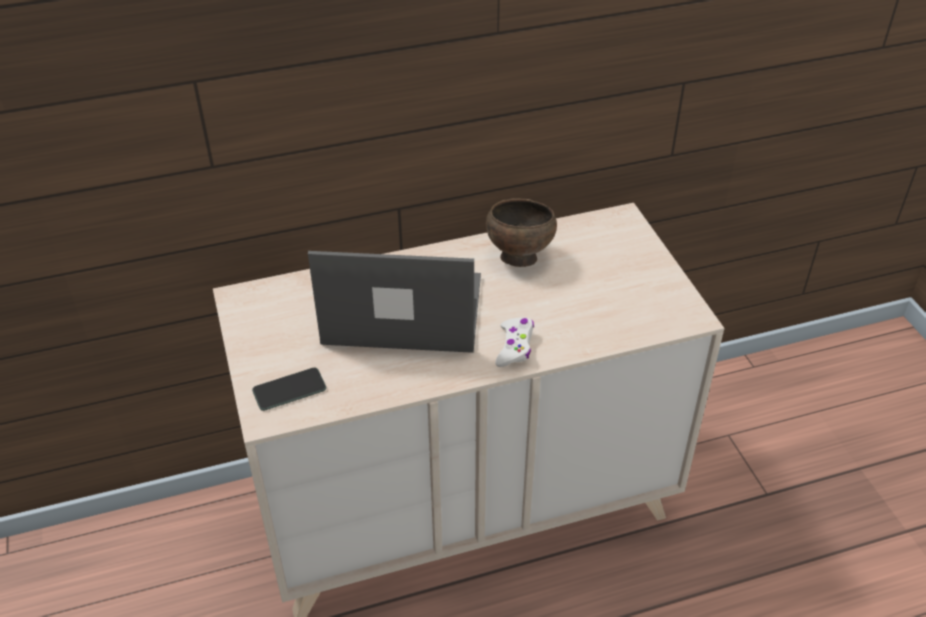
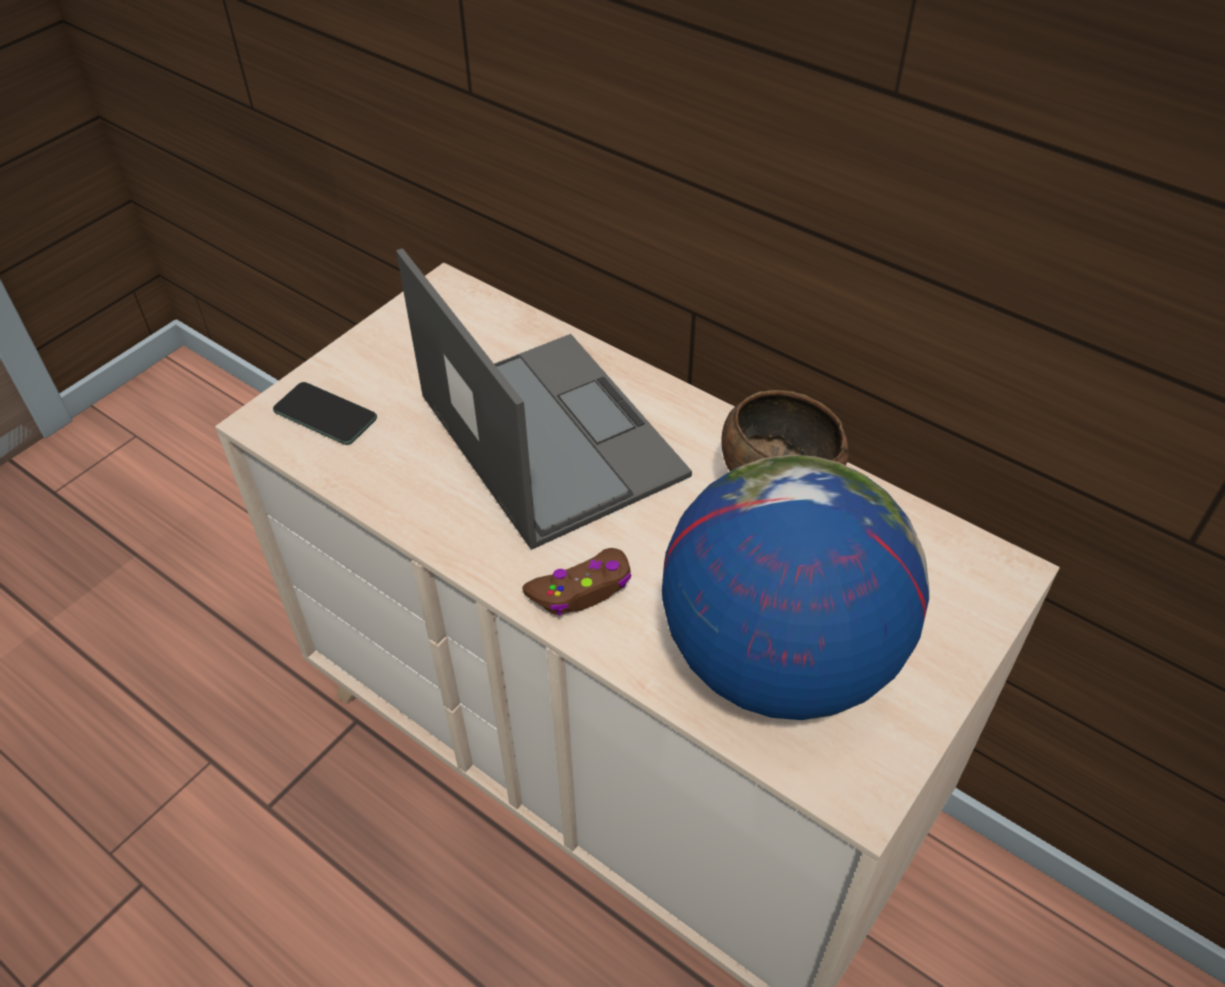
camera: 55 degrees right, 5 degrees up
white game controller [495,317,534,367] -> brown game controller [522,548,631,616]
none -> globe [662,455,929,720]

